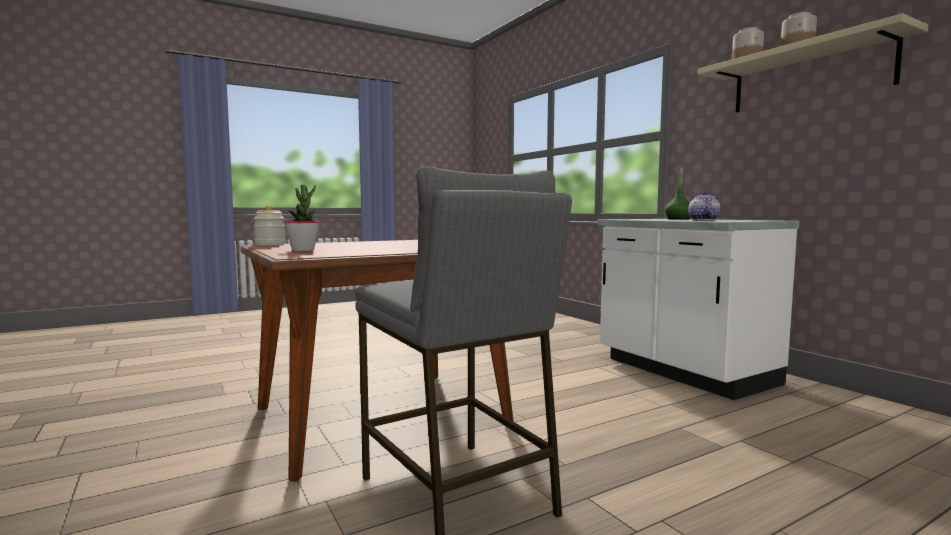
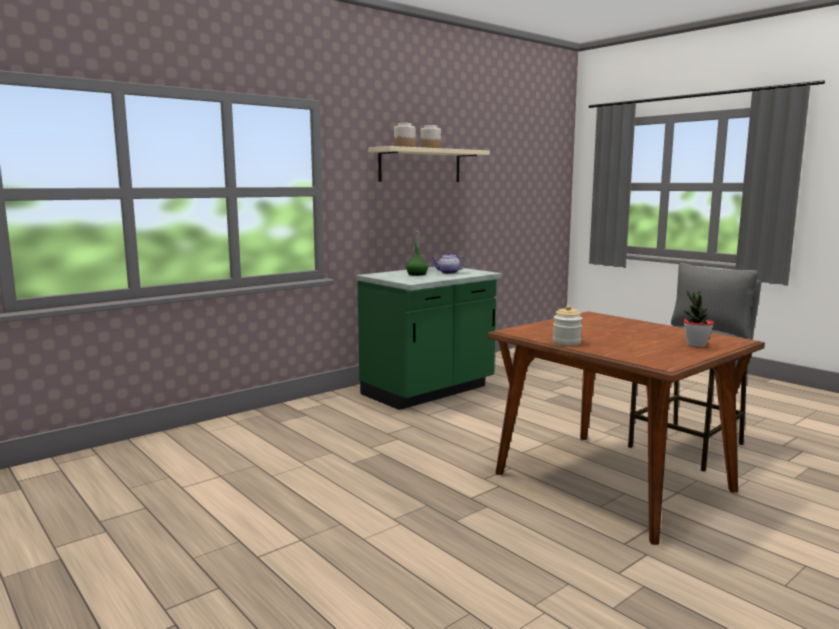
camera: 100 degrees left, 5 degrees up
jar [253,205,286,245] -> jar moved to [553,305,583,345]
white counter [597,219,799,400] -> green counter [356,267,501,410]

